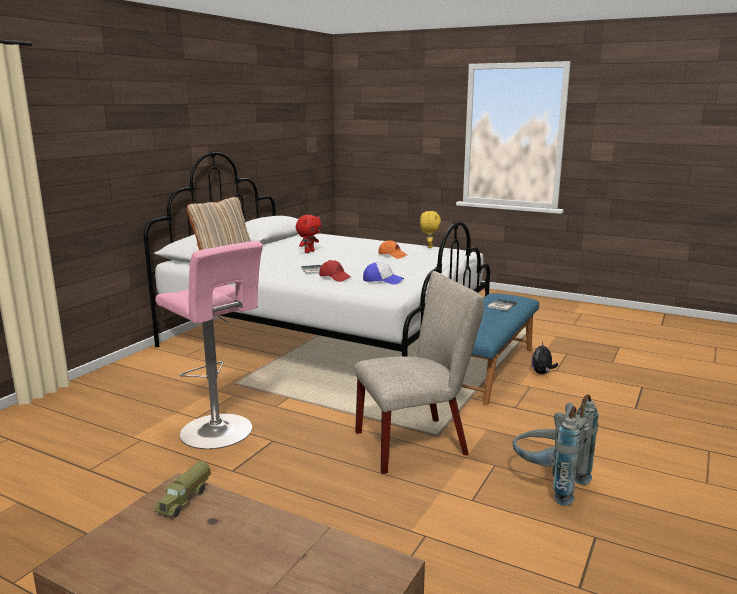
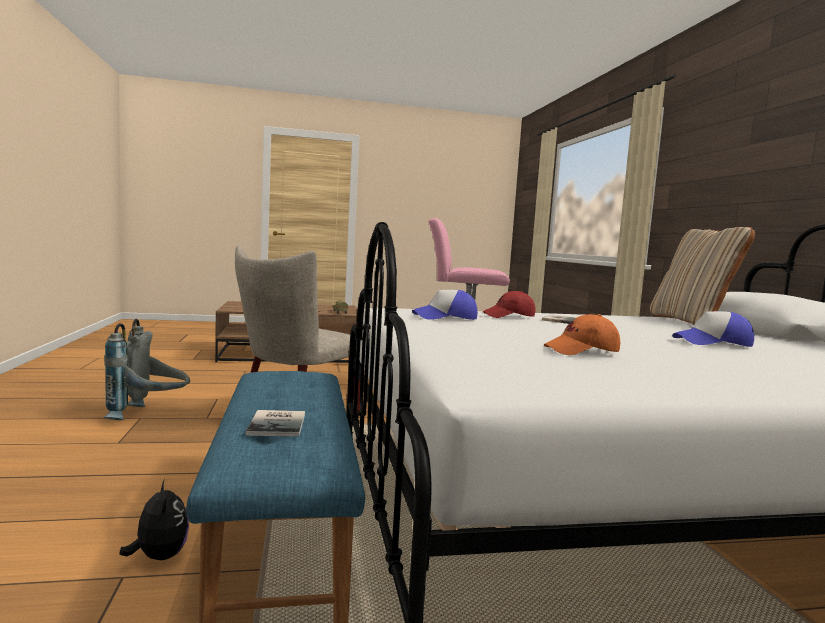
camera: 140 degrees right, 10 degrees down
red plush toy [296,215,322,253] -> cap [672,311,754,347]
yellow plush toy [420,211,441,248] -> none

